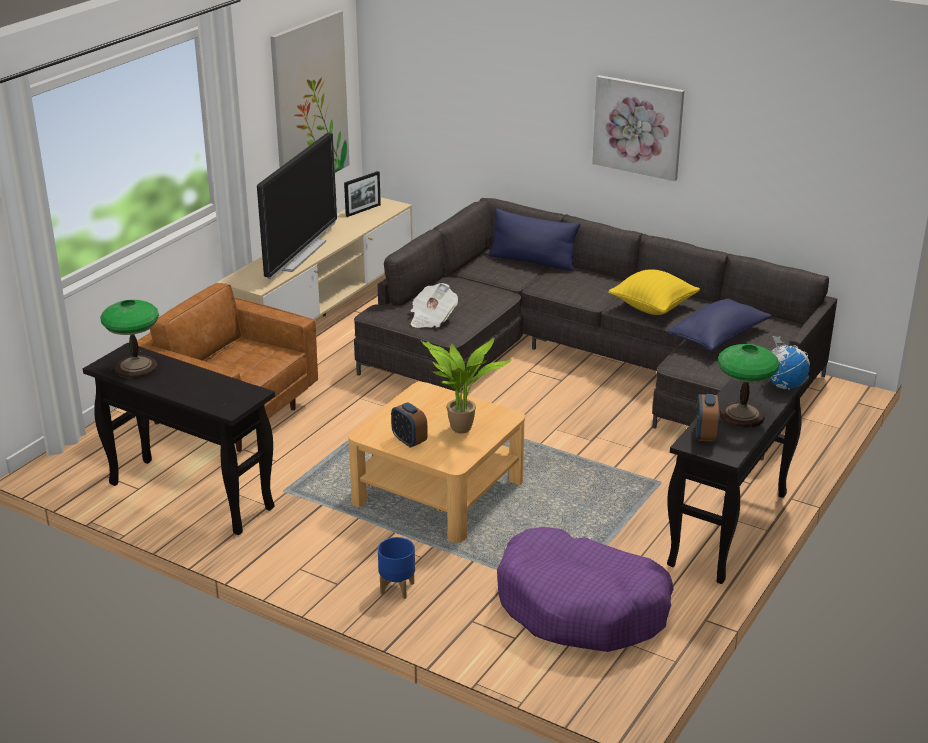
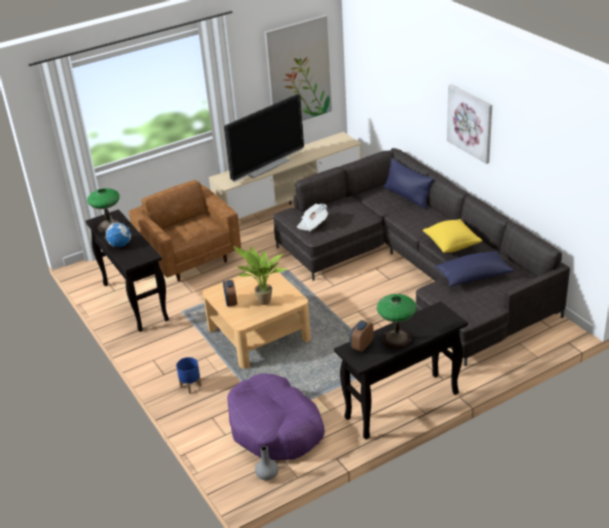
camera: 30 degrees right, 5 degrees up
picture frame [344,171,381,217] -> none
globe [770,336,810,389] -> globe moved to [105,216,131,247]
none -> grey vase [255,446,279,480]

